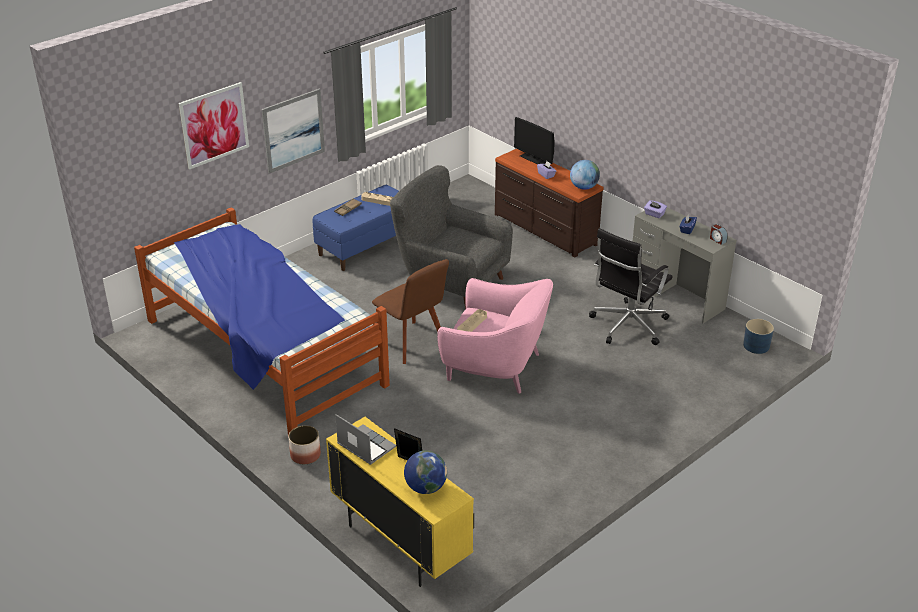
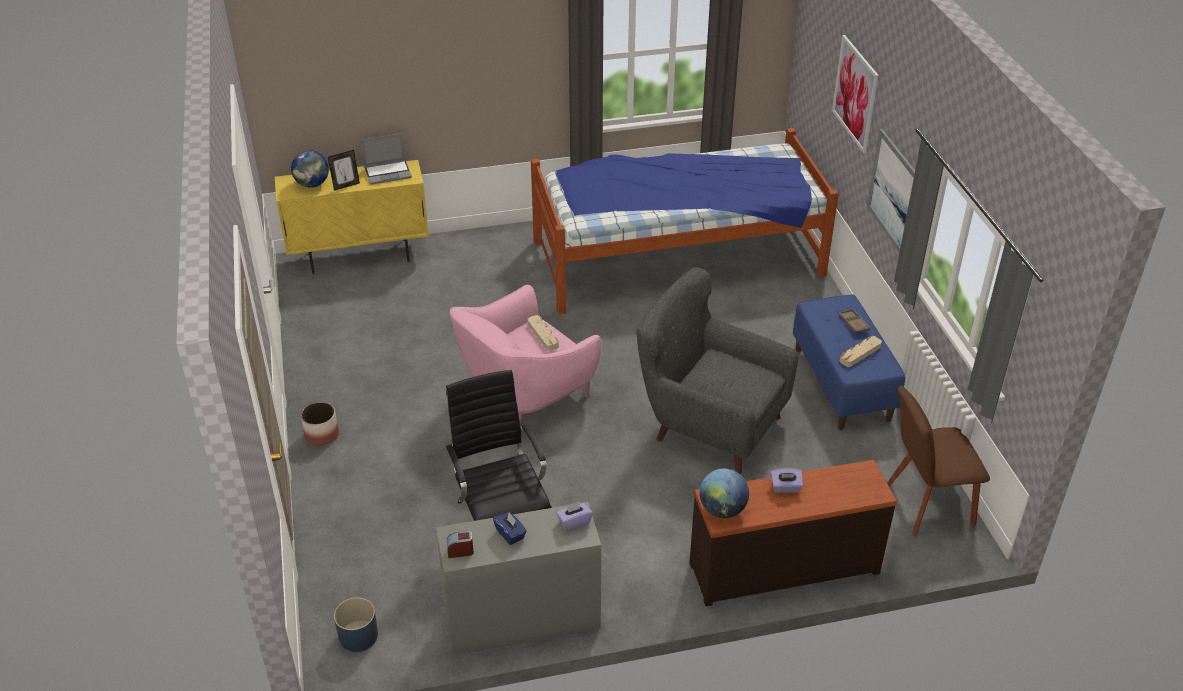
camera: 120 degrees right, 5 degrees up
planter [288,425,321,464] -> planter moved to [301,402,339,446]
brown chair [372,259,449,364] -> brown chair moved to [887,386,990,537]
grey armchair [390,165,513,310] -> grey armchair turned 120 degrees counterclockwise [636,267,798,474]
monitor [514,117,555,164] -> none

